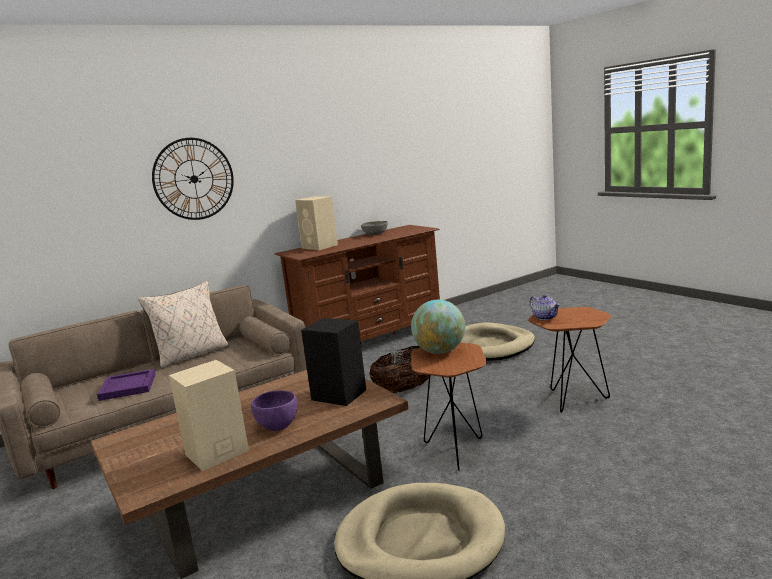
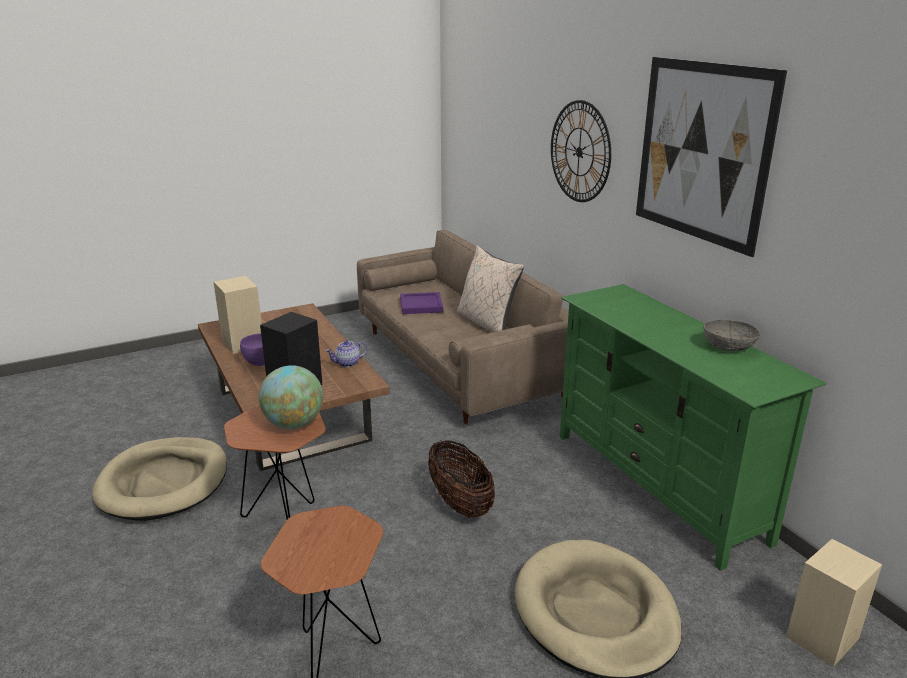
camera: 95 degrees right, 10 degrees up
brown tv stand [275,225,440,341] -> green tv stand [560,284,827,571]
beige speaker [295,196,338,250] -> beige speaker moved to [786,539,882,667]
teapot [530,295,560,320] -> teapot moved to [326,340,367,367]
none -> picture [636,57,787,257]

